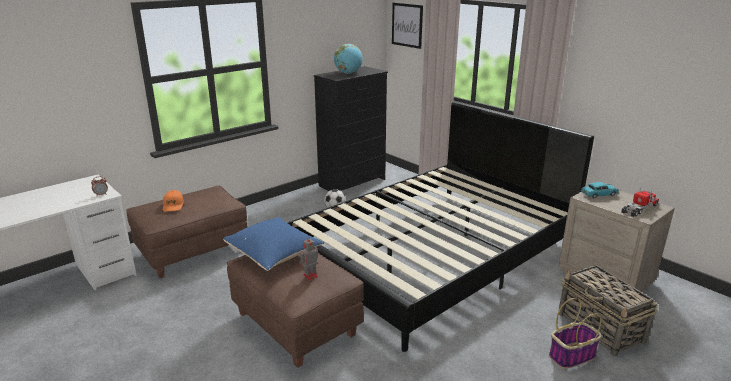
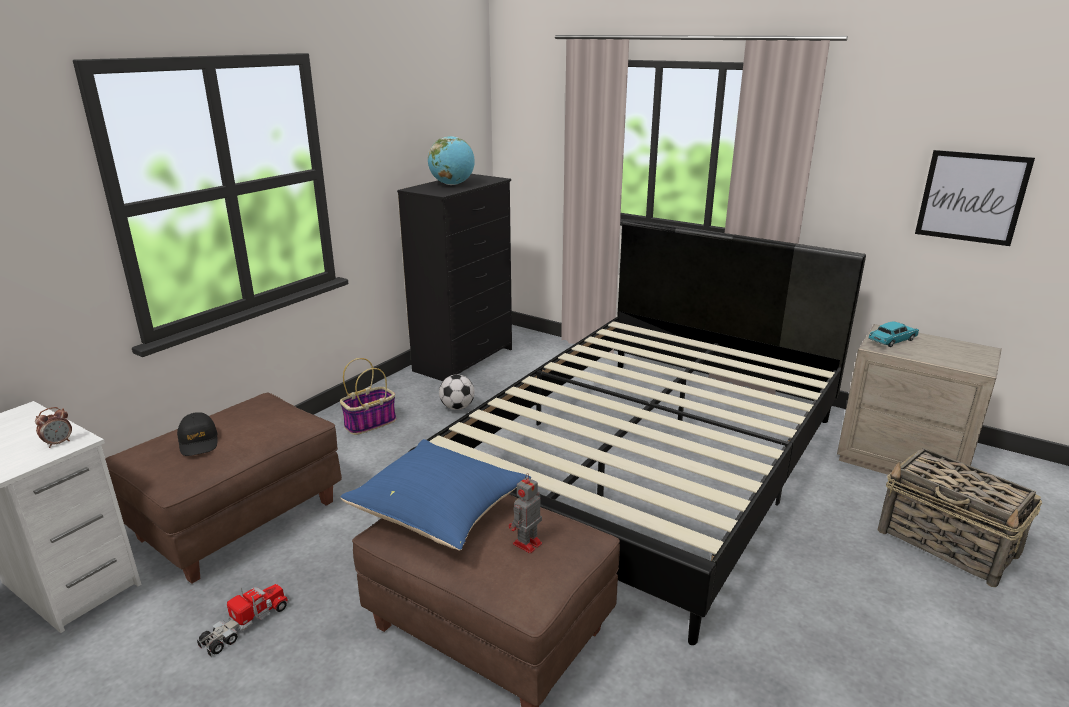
camera: 15 degrees left, 0 degrees up
orange cap [163,190,184,212] -> black cap [177,412,217,456]
picture [392,3,423,49] -> picture moved to [915,150,1035,246]
basket [549,298,602,369] -> basket moved to [340,358,396,435]
toy truck [621,188,659,217] -> toy truck moved to [196,584,289,657]

